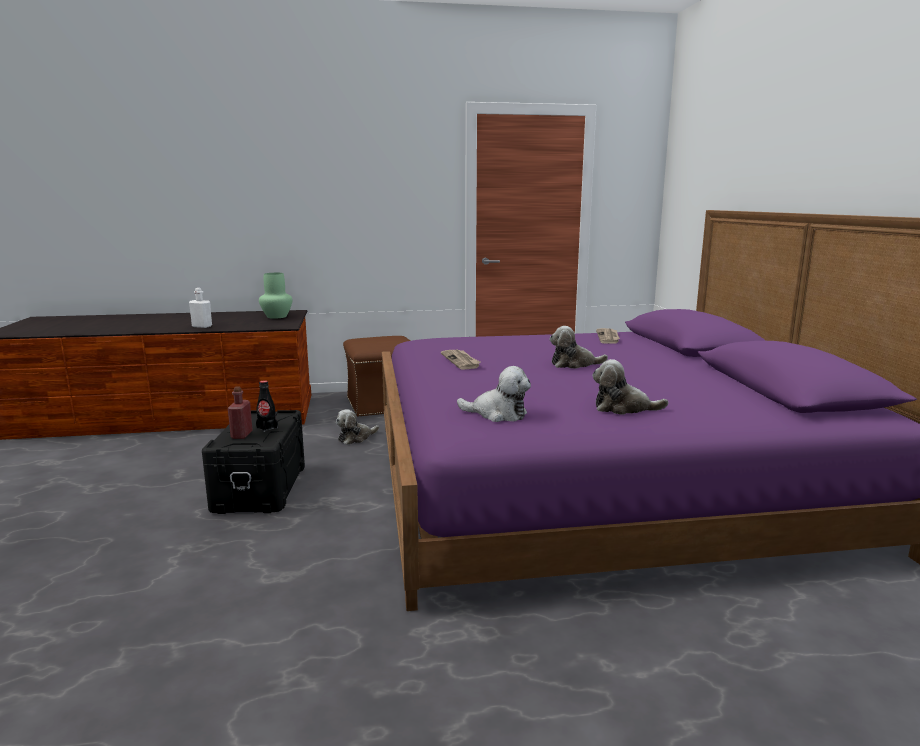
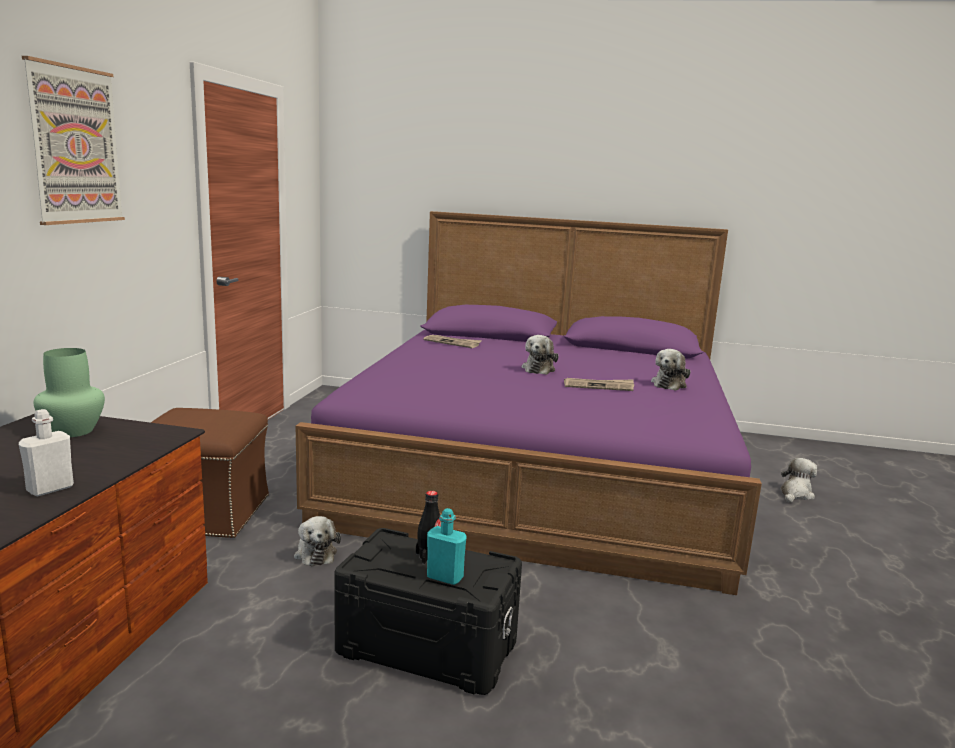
camera: 70 degrees left, 0 degrees up
red bottle [228,386,253,439] -> turquoise bottle [427,508,467,585]
newspaper [441,350,481,370] -> newspaper moved to [564,378,634,391]
plush toy [457,366,531,422] -> plush toy moved to [781,458,817,502]
none -> picture [22,56,125,225]

